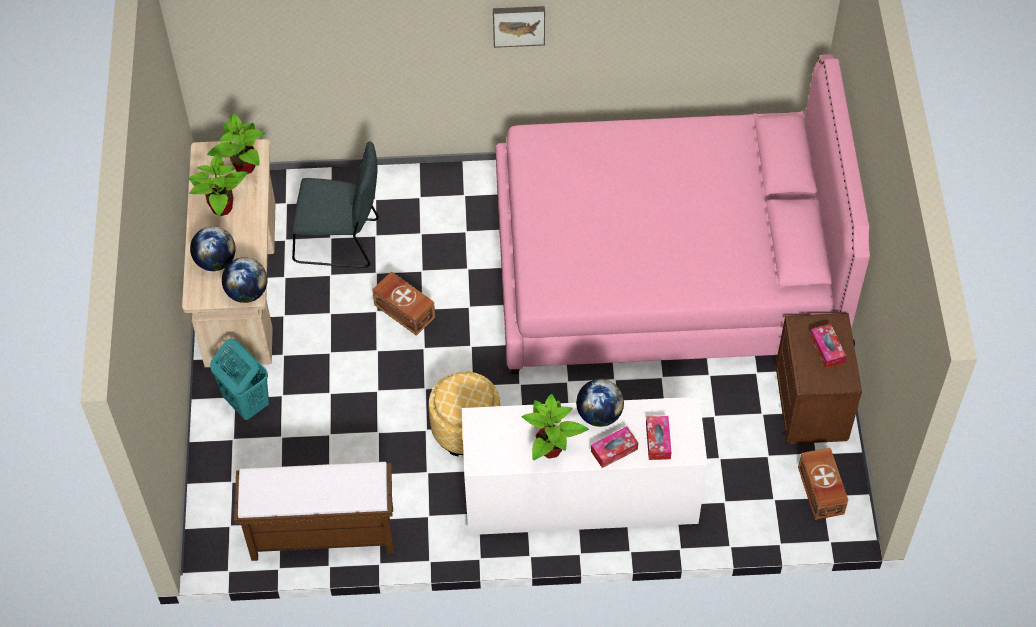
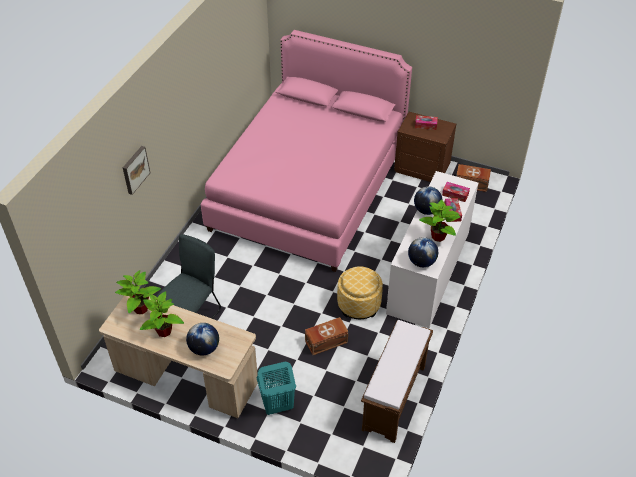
camera: 65 degrees left, 10 degrees down
globe [222,257,267,303] -> globe moved to [408,237,438,267]
brown storage box [372,271,435,336] -> brown storage box moved to [305,317,348,355]
picture [493,6,545,48] -> picture moved to [123,146,150,195]

